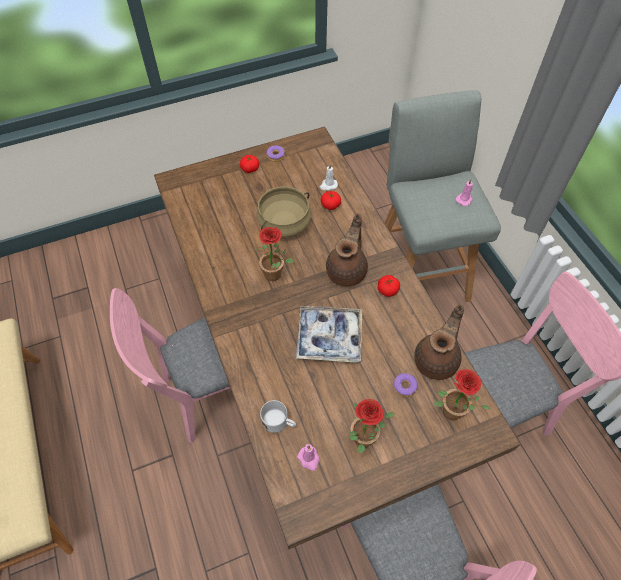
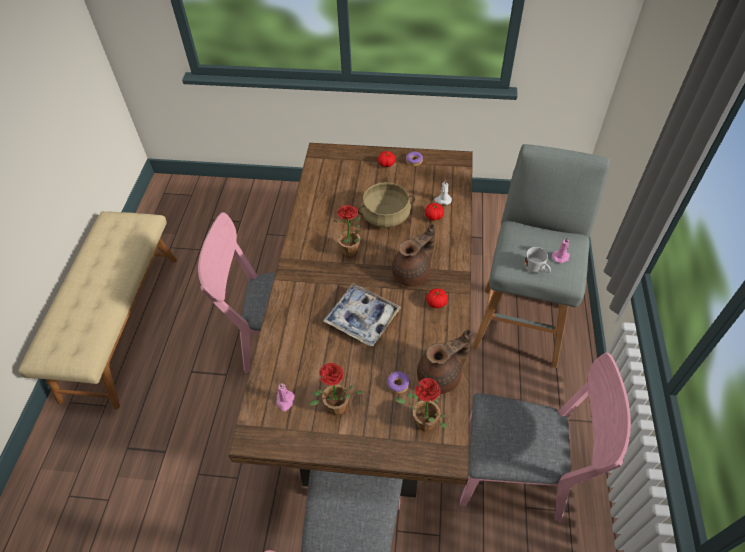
camera: 30 degrees right, 5 degrees down
white mug [260,400,296,433] -> white mug moved to [524,247,551,273]

